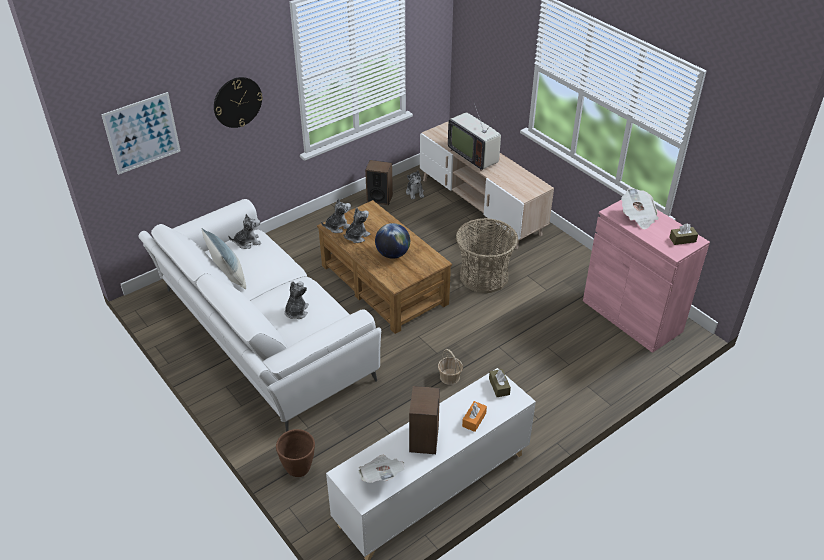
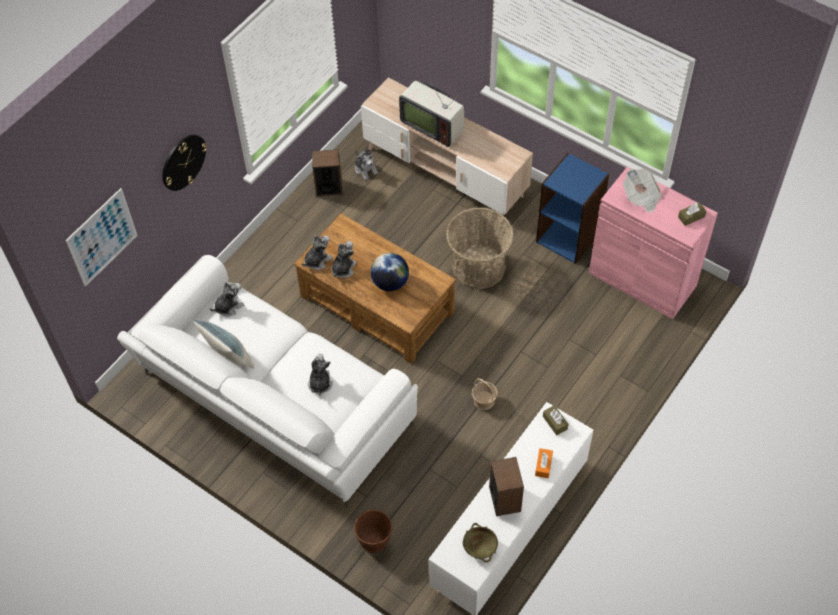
camera: 15 degrees left, 15 degrees up
newspaper [358,455,405,483] -> beige bowl [463,523,498,562]
none -> blue bookcase [536,153,610,264]

